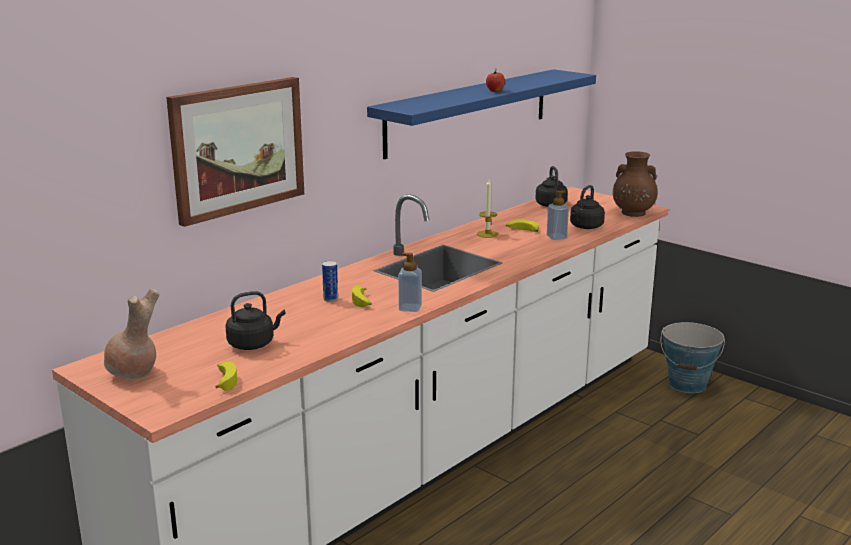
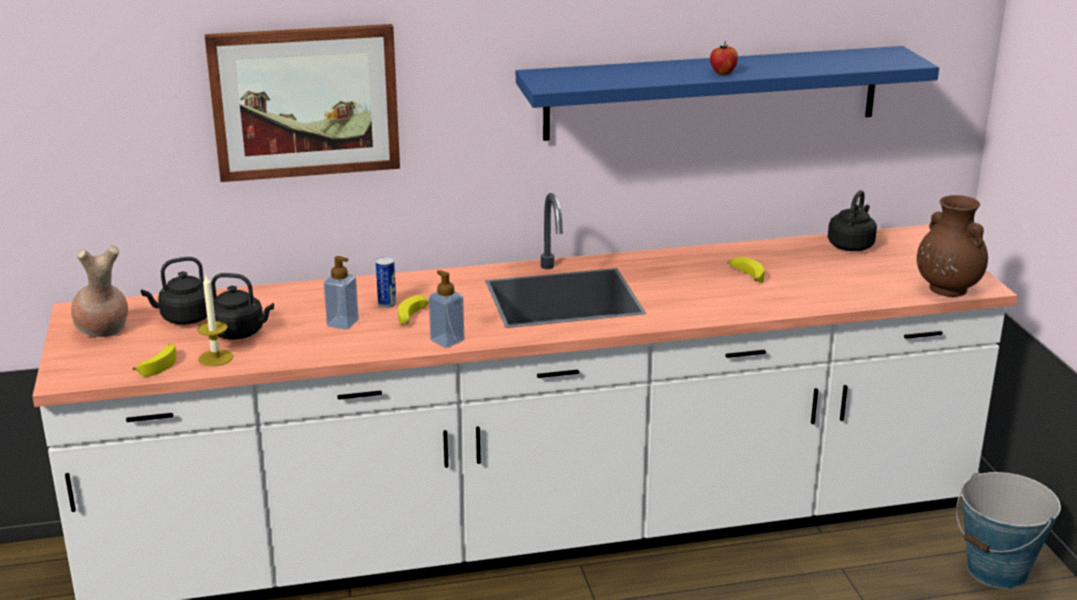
camera: 35 degrees right, 5 degrees up
candle [477,179,498,238] -> candle moved to [197,275,233,366]
soap dispenser [547,191,569,240] -> soap dispenser moved to [324,256,359,330]
black kettle [570,185,605,229] -> black kettle moved to [141,257,207,325]

